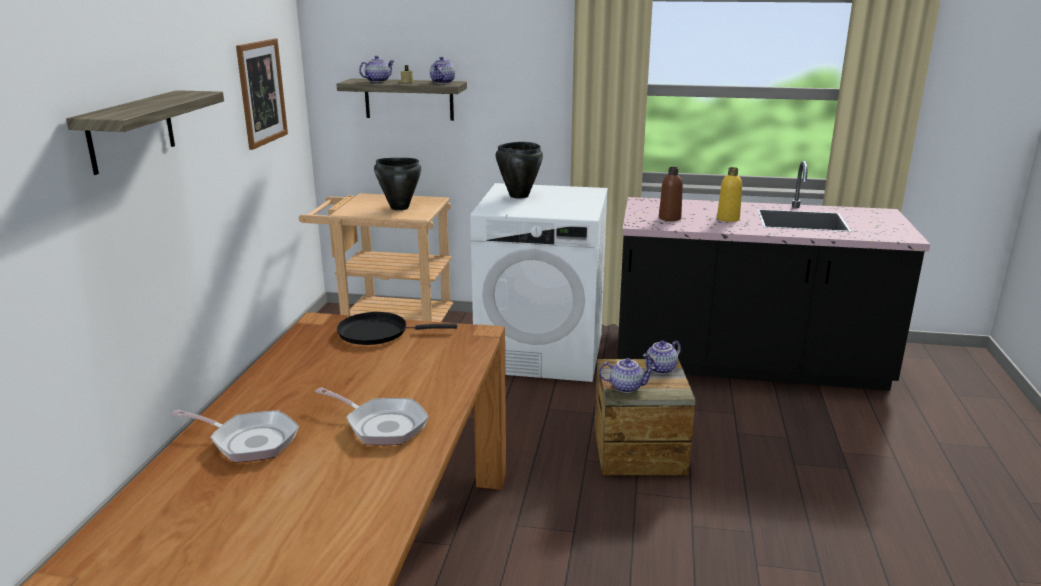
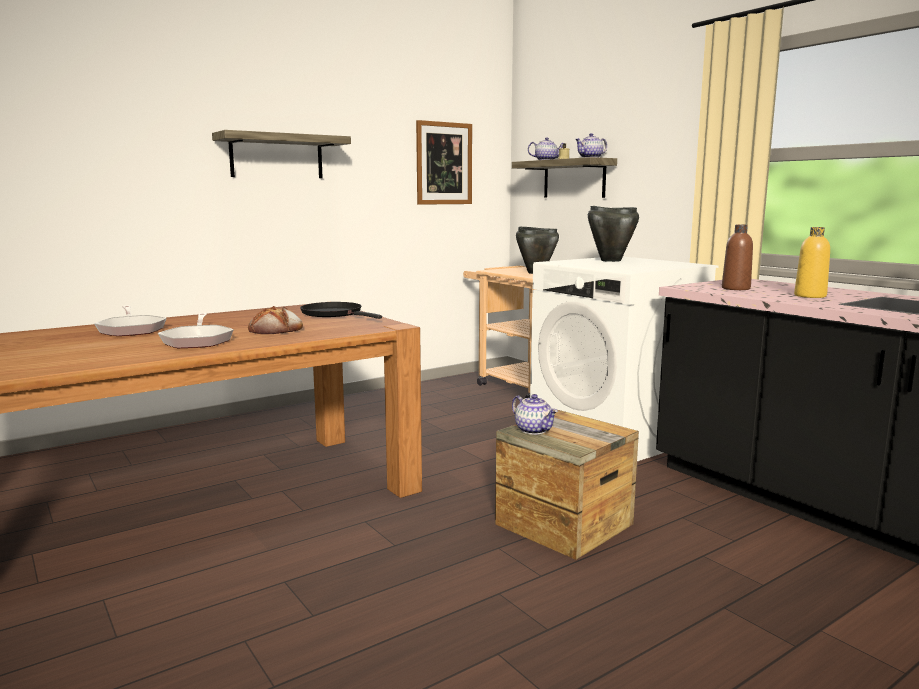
camera: 45 degrees right, 10 degrees down
teapot [643,341,681,374] -> none
none -> bread [248,306,303,334]

